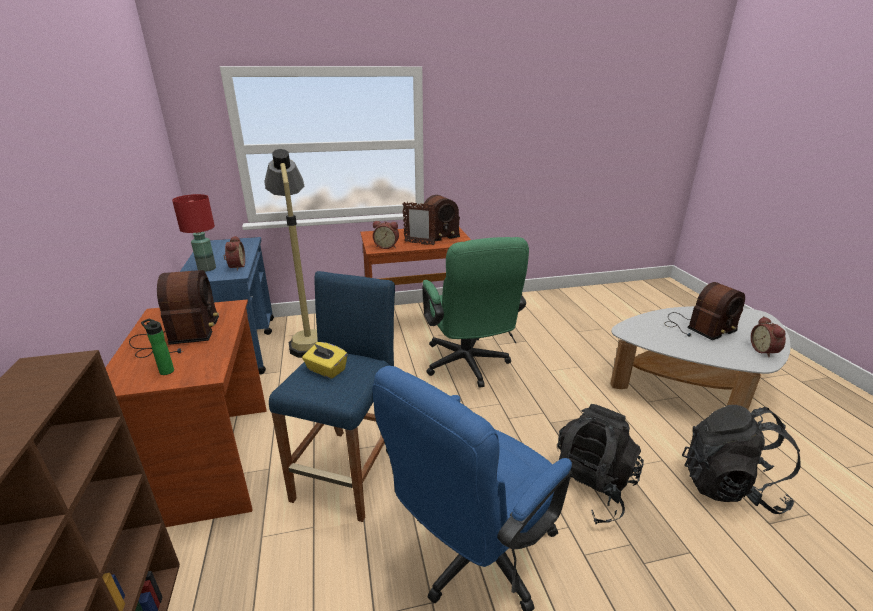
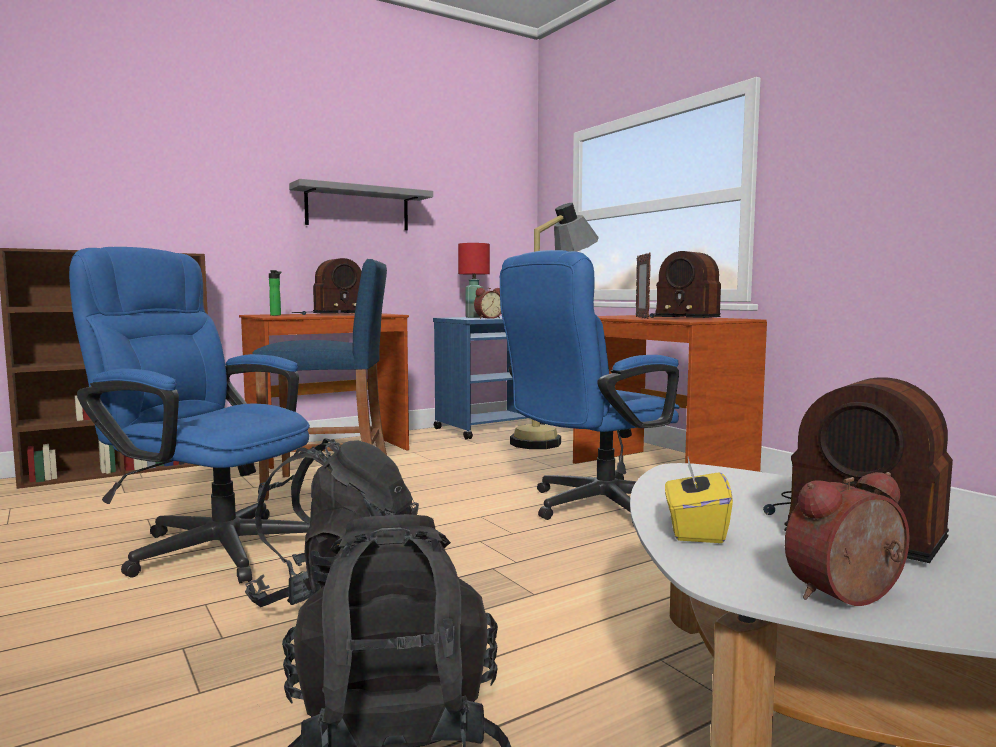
camera: 70 degrees right, 20 degrees down
yellow tissue box [302,342,348,379] -> yellow tissue box moved to [665,457,733,543]
alarm clock [373,221,399,249] -> none
green office chair [422,237,529,388] -> blue office chair [500,250,680,526]
none -> grey shelf [289,179,433,230]

